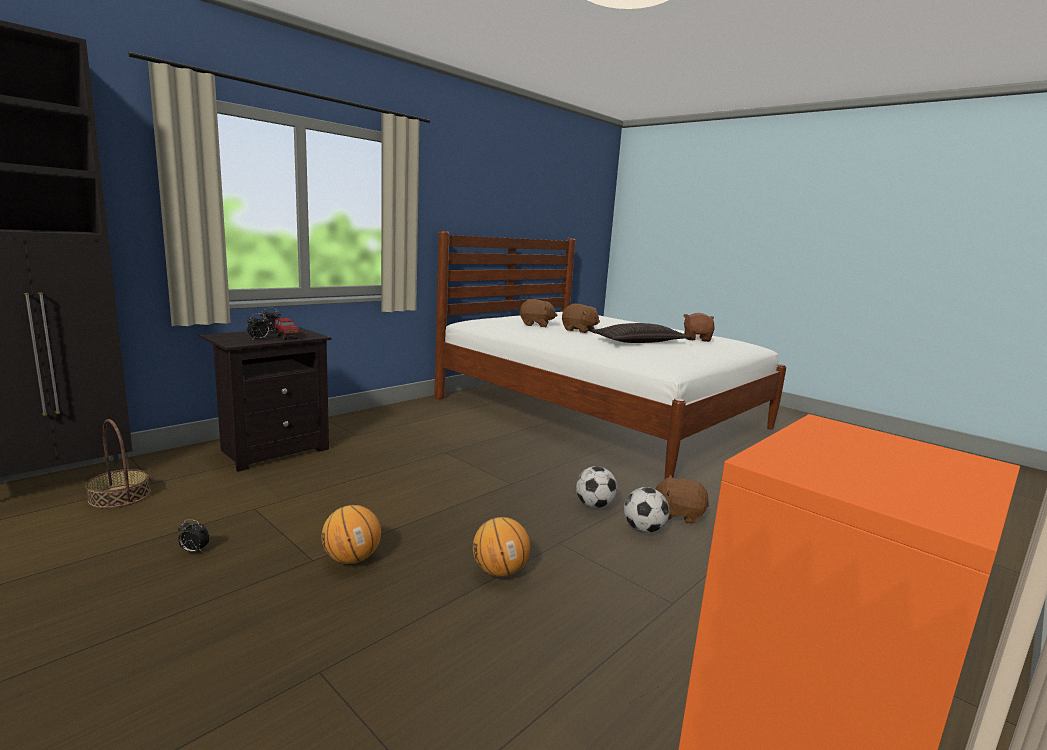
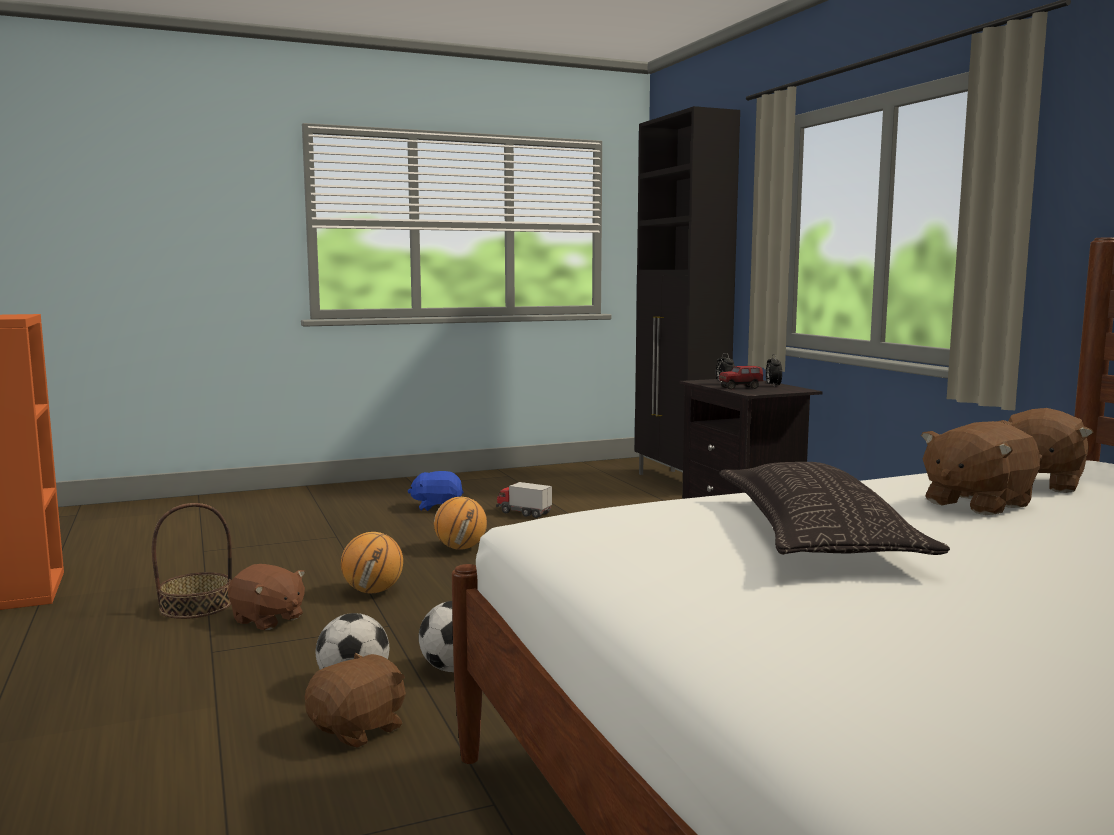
camera: 115 degrees right, 5 degrees down
basket [85,419,151,508] -> basket moved to [152,503,232,619]
alarm clock [178,519,210,553] -> toy truck [496,482,552,518]
brown plush toy [683,313,715,342] -> brown plush toy moved to [228,564,305,630]
none -> blue plush toy [407,471,464,511]

